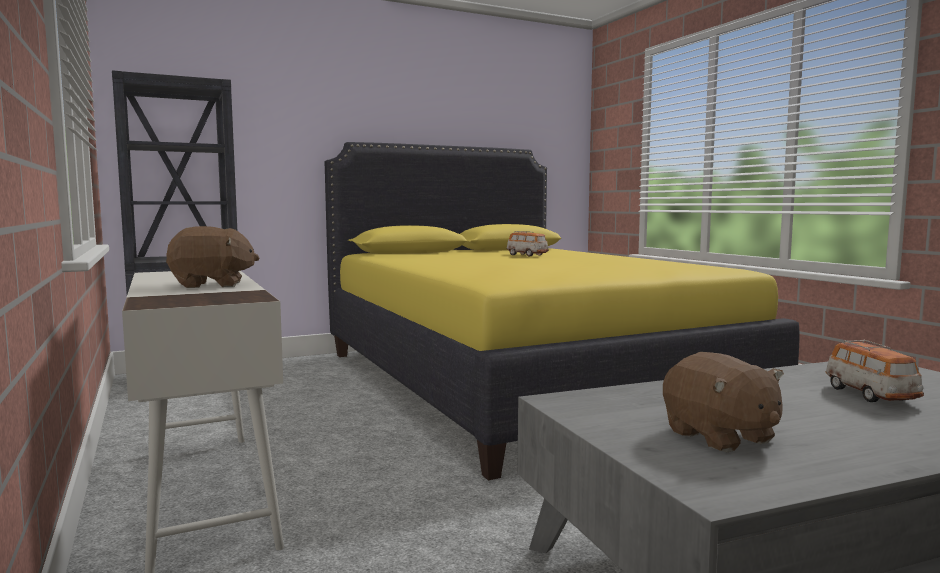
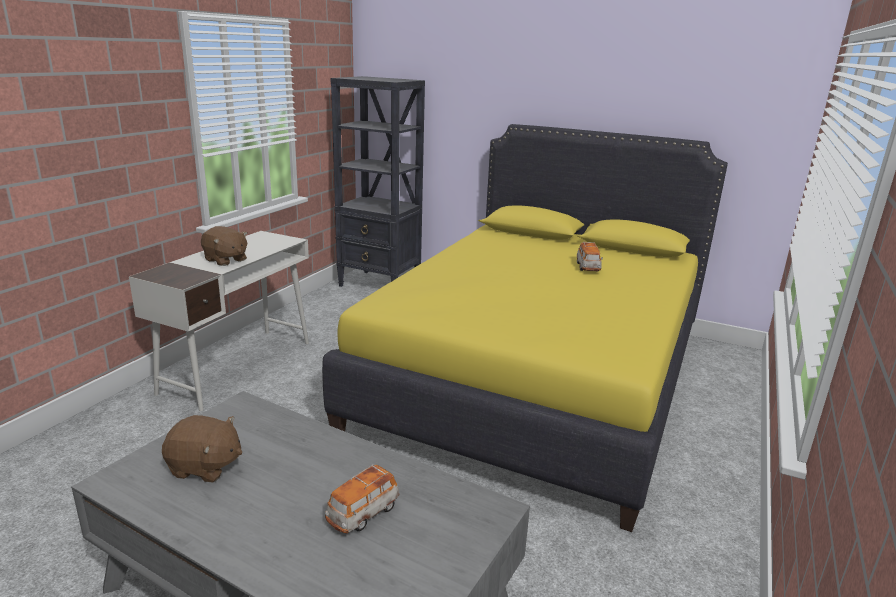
camera: 50 degrees right, 15 degrees up
brown plush toy [663,352,784,452] -> brown plush toy turned 105 degrees counterclockwise [162,415,242,482]

